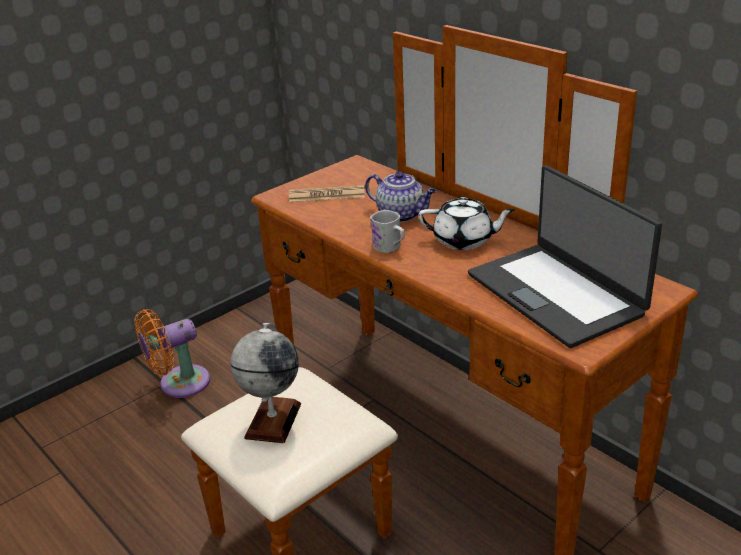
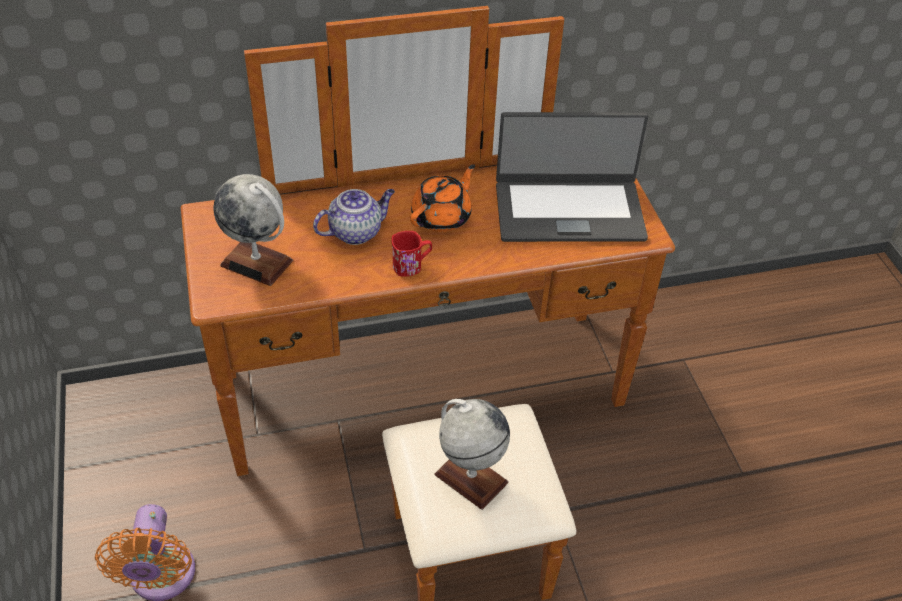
camera: 65 degrees left, 15 degrees up
newspaper [289,185,365,202] -> globe [213,174,293,286]
white mug [370,210,405,253] -> red mug [391,231,432,277]
white teapot [419,197,515,250] -> orange teapot [410,164,475,232]

